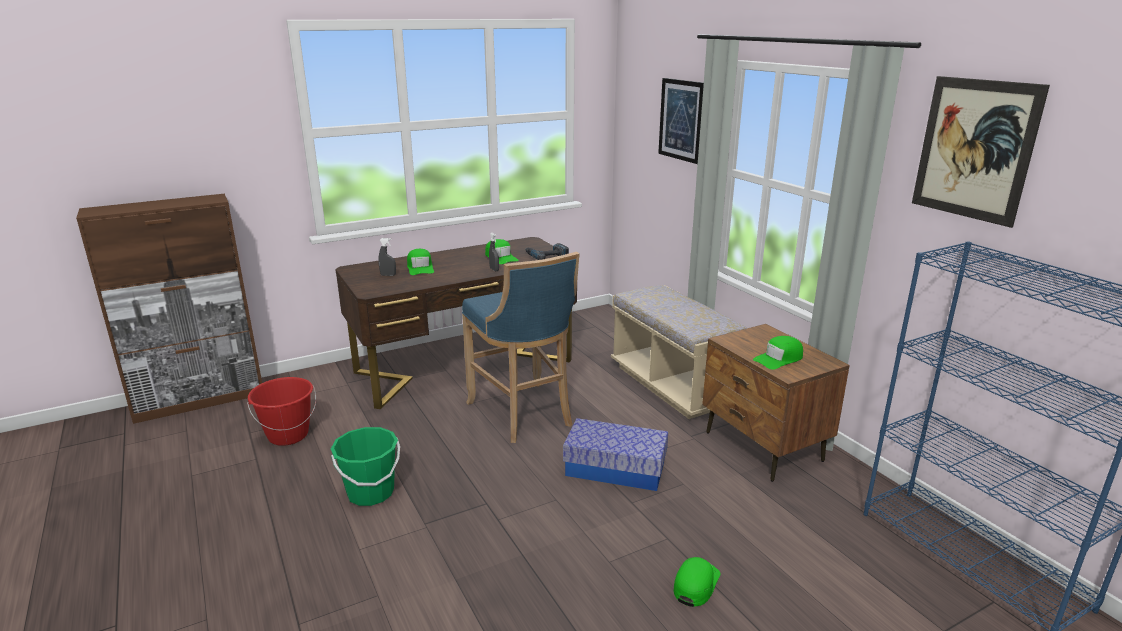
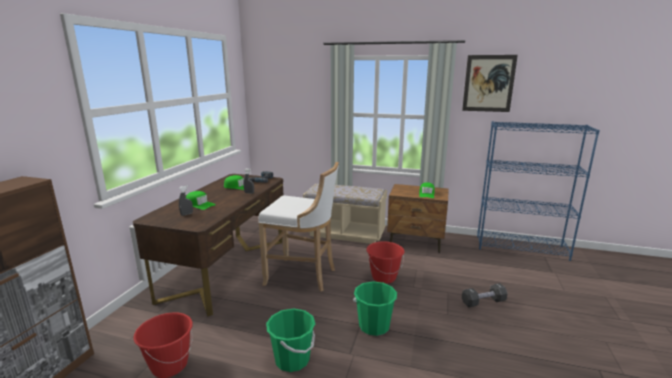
camera: 45 degrees left, 5 degrees down
blue stool [462,252,580,443] -> white stool [258,162,339,291]
storage box [563,418,668,491] -> red bucket [366,241,405,284]
picture [658,78,704,164] -> none
green cap [674,557,720,607] -> black dumbbell [462,283,508,308]
none -> green bucket [353,281,397,336]

